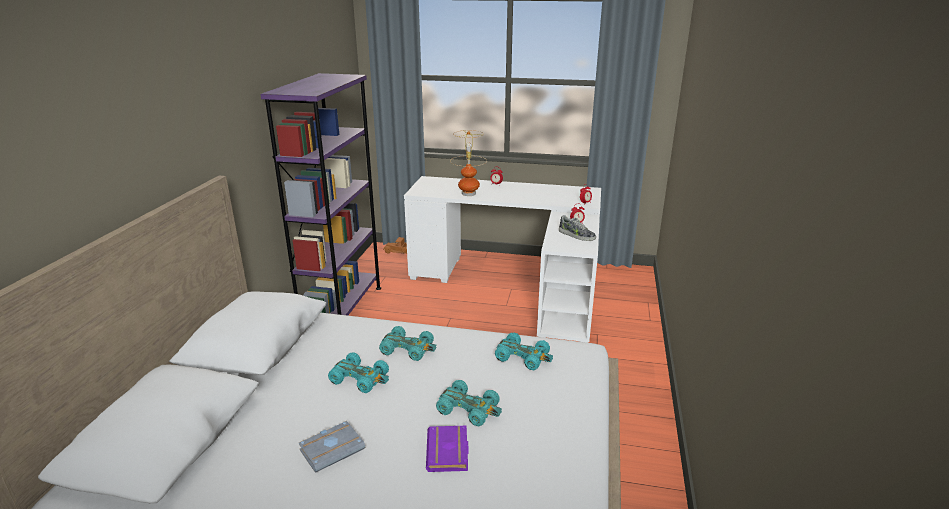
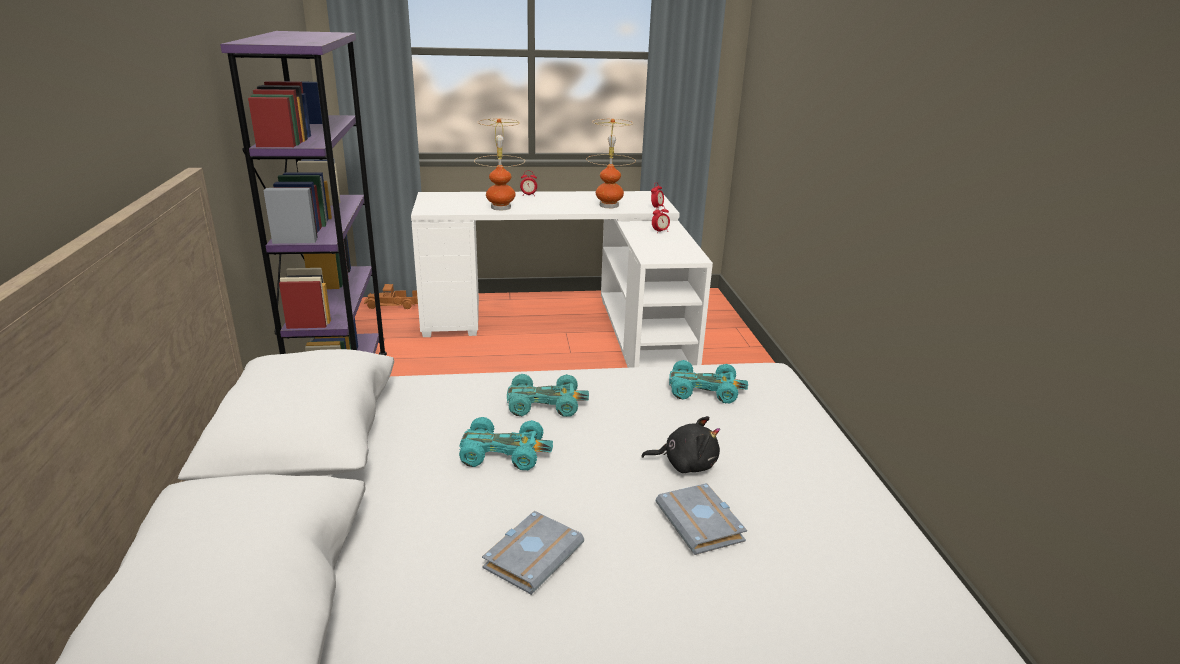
camera: 20 degrees left, 0 degrees up
purple book [426,426,468,472] -> grey book [656,483,747,555]
turquoise toy car [436,380,502,427] -> black plush toy [641,416,720,473]
shoe [559,215,596,241] -> none
none -> table lamp [586,119,636,208]

